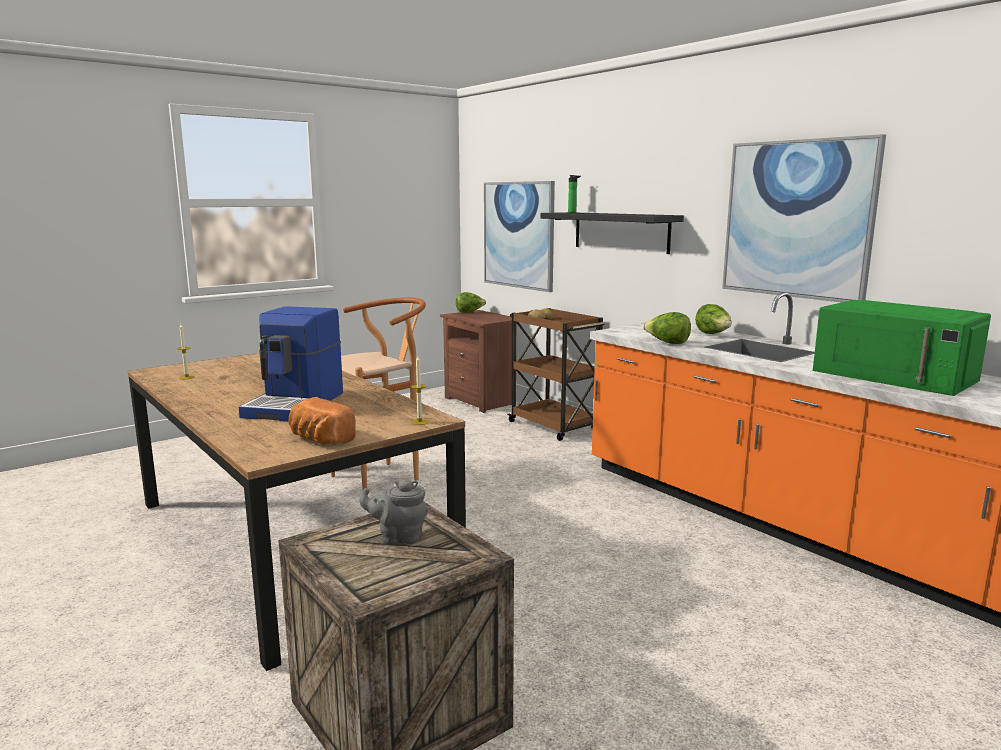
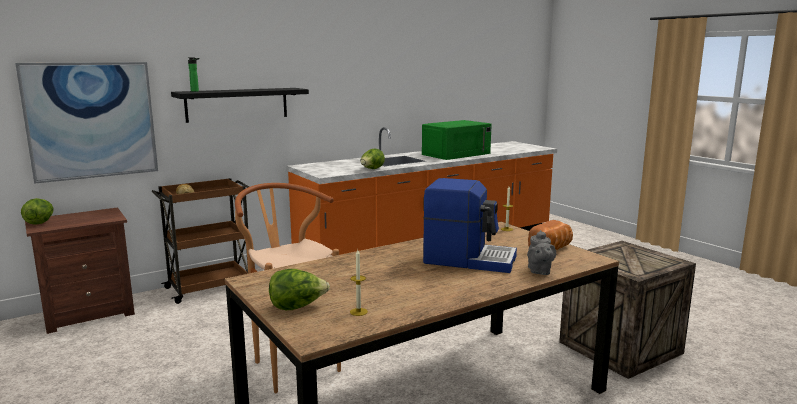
camera: 85 degrees left, 0 degrees up
grey teapot [360,479,428,545] -> grey teapot moved to [527,230,556,275]
lettuce [695,304,732,334] -> lettuce moved to [269,269,330,310]
picture [722,134,886,302] -> none

